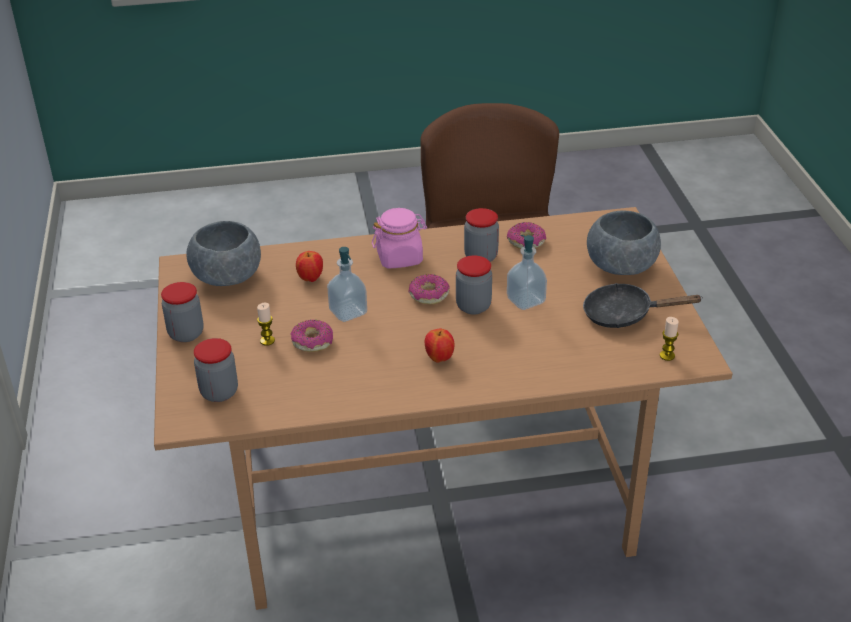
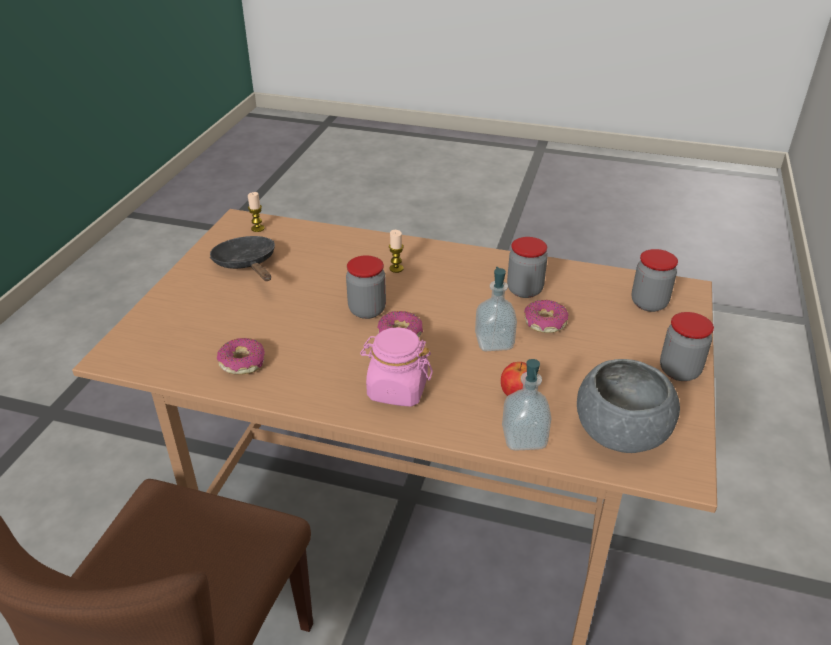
camera: 155 degrees left, 0 degrees up
candle [257,303,275,346] -> candle moved to [389,230,403,273]
apple [425,329,454,363] -> none
jar [464,208,499,262] -> jar moved to [507,237,548,298]
soap dispenser [507,235,547,310] -> soap dispenser moved to [502,359,551,451]
black frying pan [583,283,703,328] -> black frying pan turned 150 degrees counterclockwise [210,236,275,281]
grey bowl [587,210,661,275] -> none

